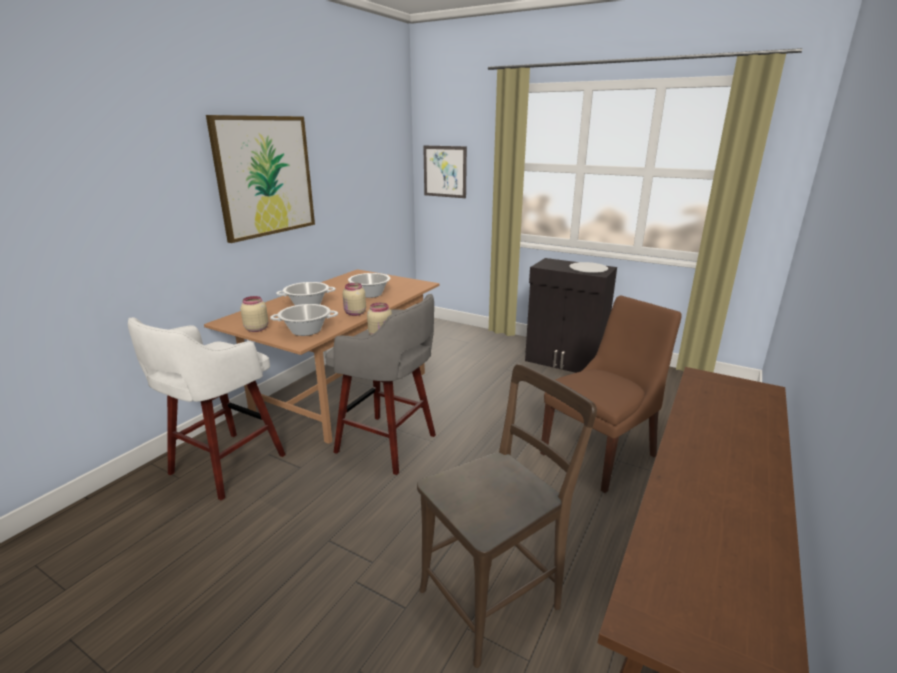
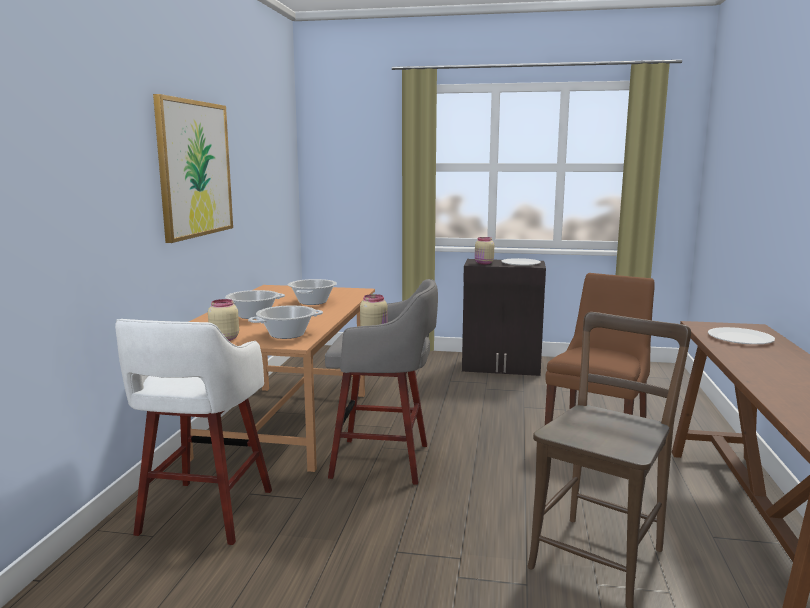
camera: 20 degrees left, 10 degrees down
beige jar [343,283,366,316] -> beige jar moved to [475,237,494,264]
picture [423,145,467,198] -> none
none -> white plate [708,327,775,344]

